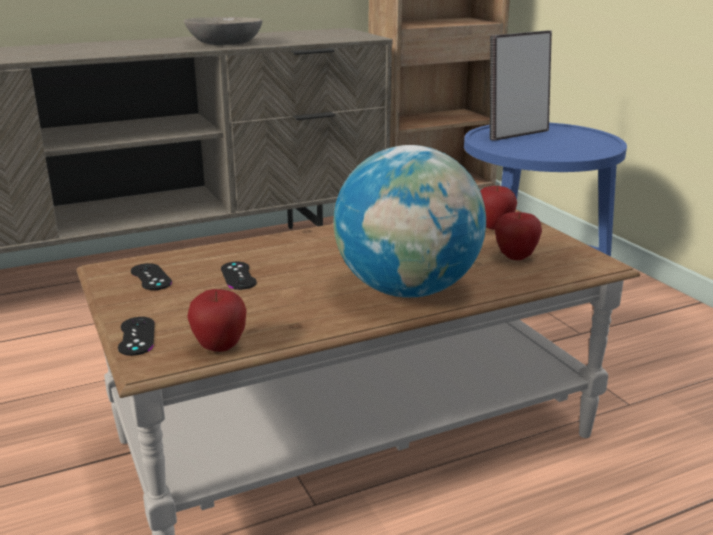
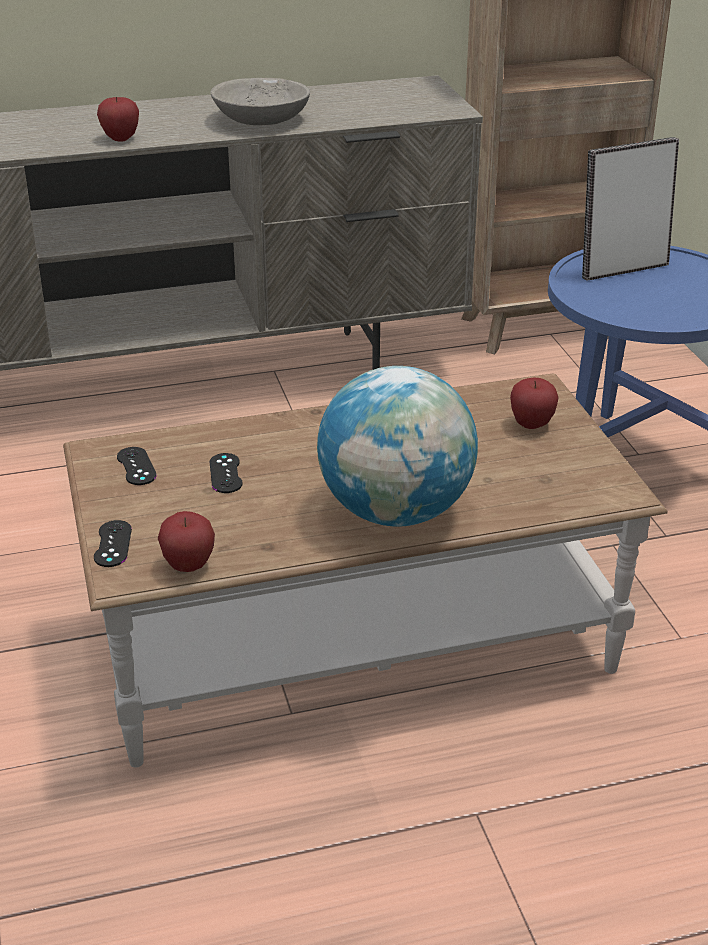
camera: 10 degrees right, 10 degrees up
apple [494,212,542,260] -> apple moved to [97,97,139,142]

